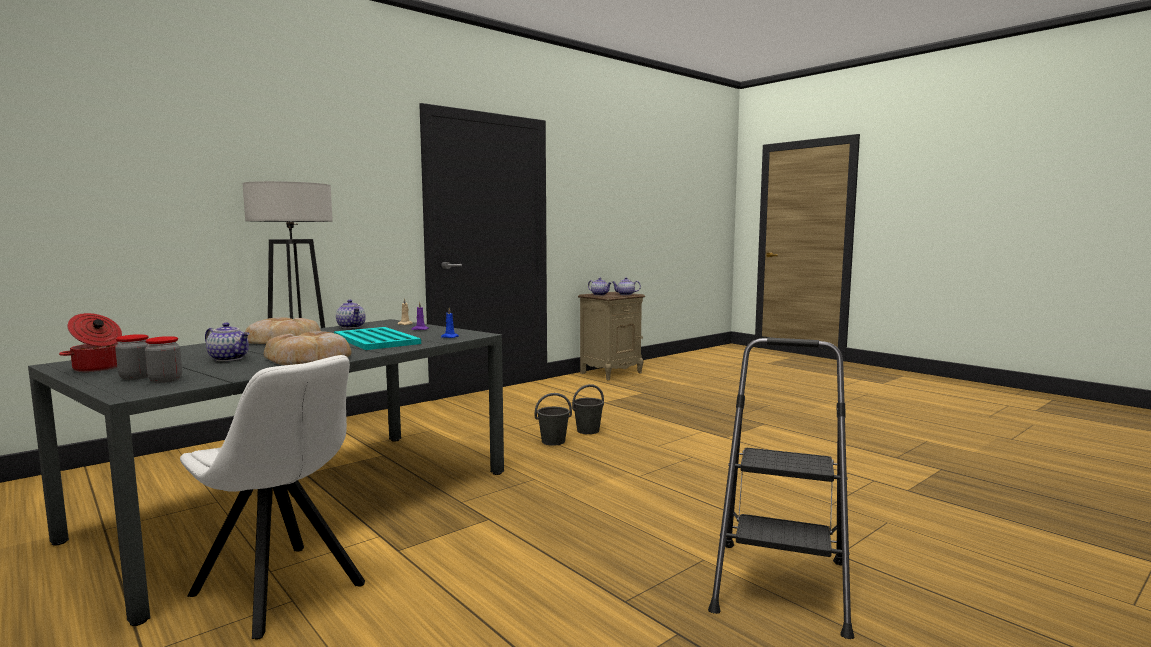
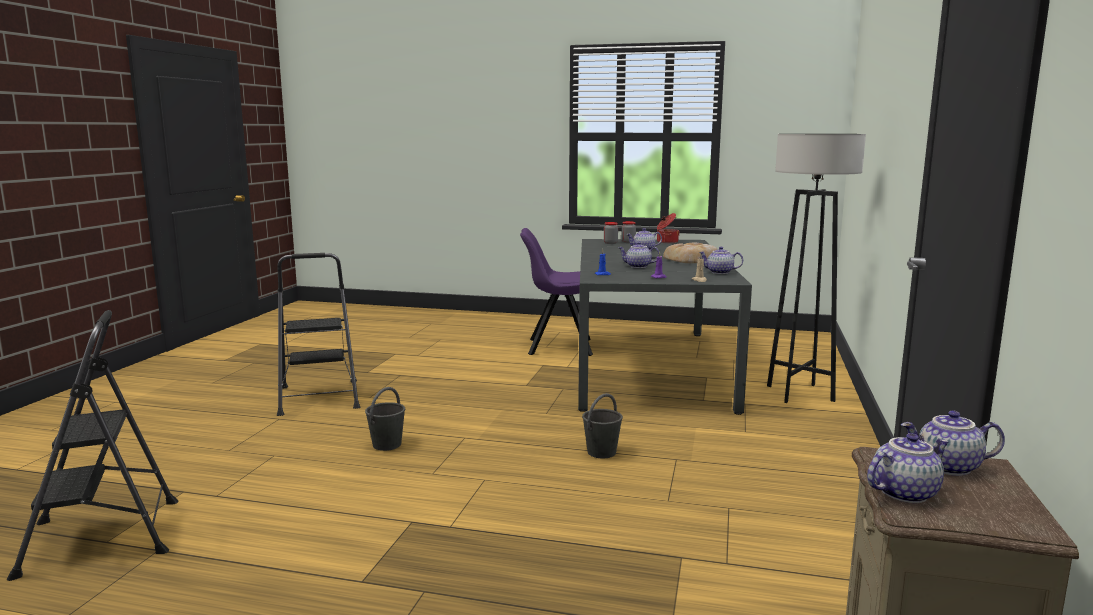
camera: 145 degrees right, 5 degrees up
white chair [180,355,365,640] -> purple chair [520,228,593,356]
bread [264,331,352,365] -> none
turquoise tray [334,327,421,350] -> teapot [618,242,659,268]
grey bucket [572,384,604,434] -> grey bucket moved to [365,387,405,451]
none -> black step ladder [7,310,178,581]

